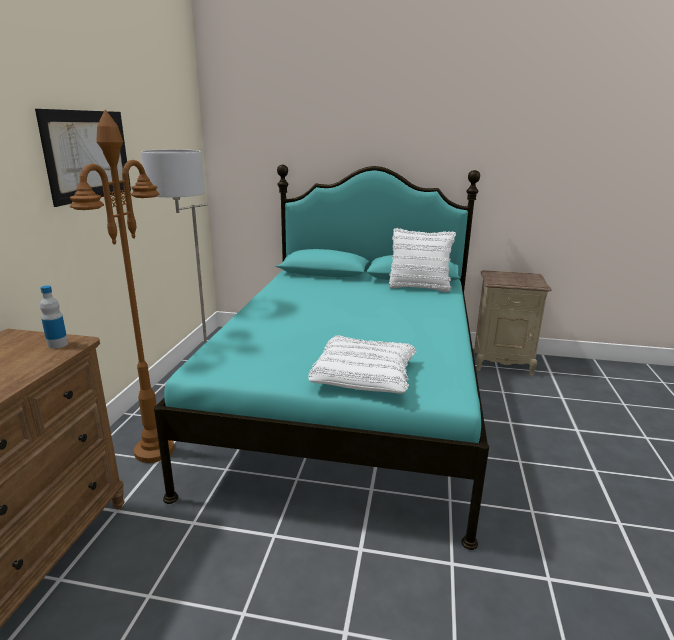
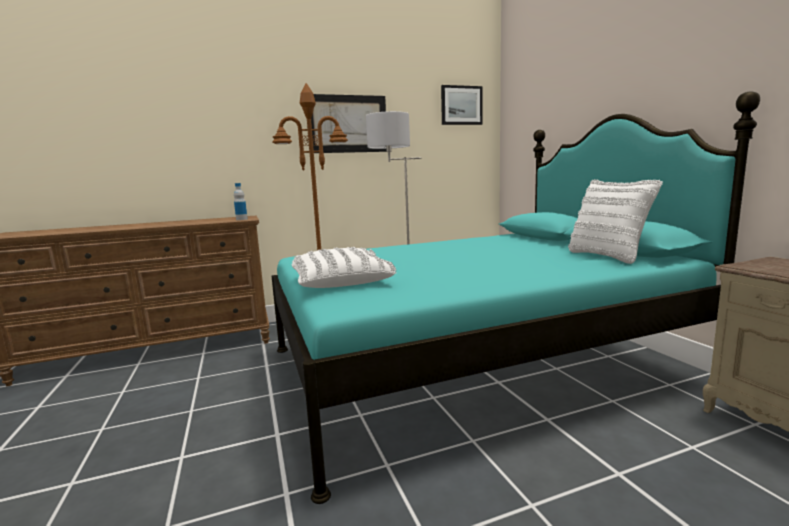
camera: 60 degrees right, 10 degrees down
none -> picture [441,85,483,125]

